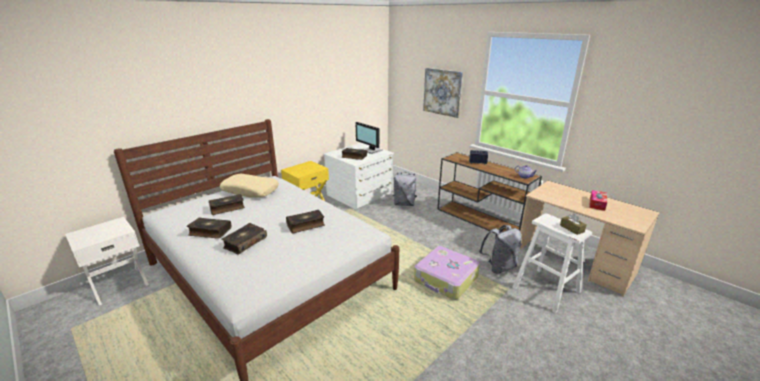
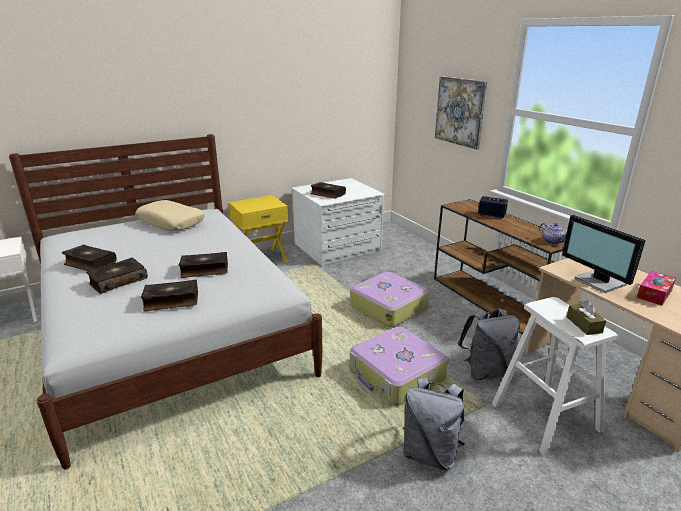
camera: 15 degrees right, 0 degrees up
book [209,194,245,215] -> book moved to [141,280,198,312]
monitor [355,122,383,154] -> monitor moved to [562,215,646,293]
grey backpack [393,172,417,206] -> grey backpack moved to [403,378,465,470]
none -> suitcase [350,272,429,327]

